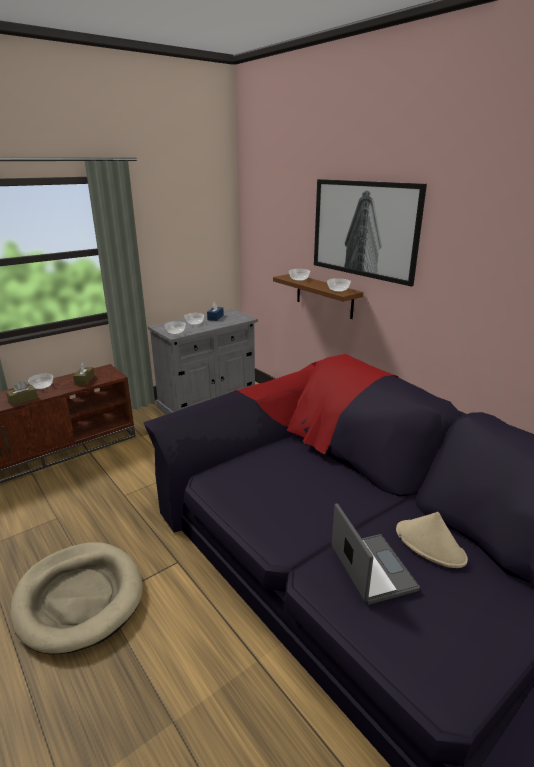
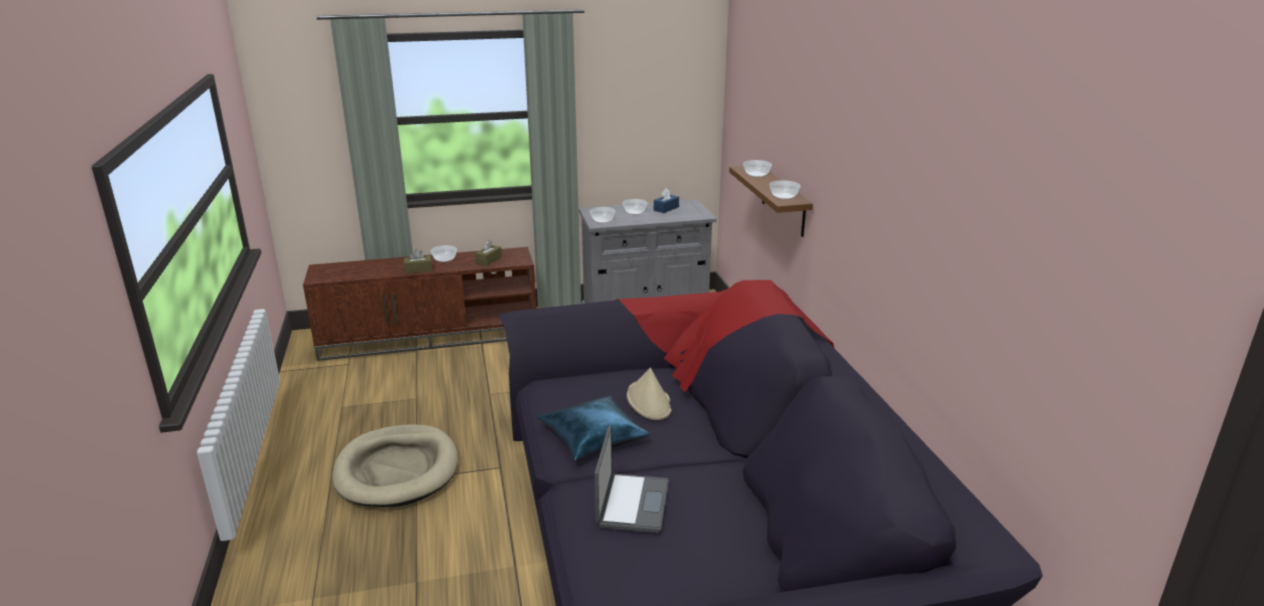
camera: 25 degrees right, 0 degrees up
picture [314,179,427,287] -> none
beige hat [396,512,468,568] -> beige hat moved to [627,368,672,420]
none -> blue pillow [537,396,651,461]

